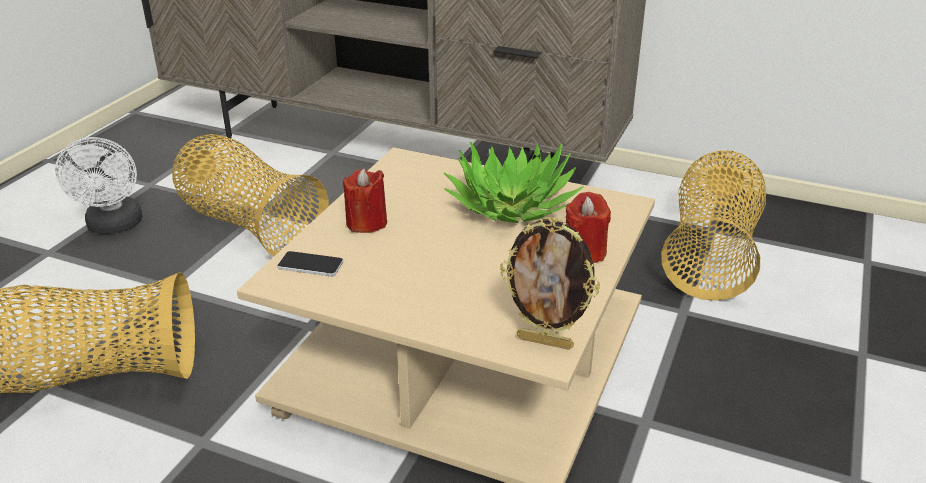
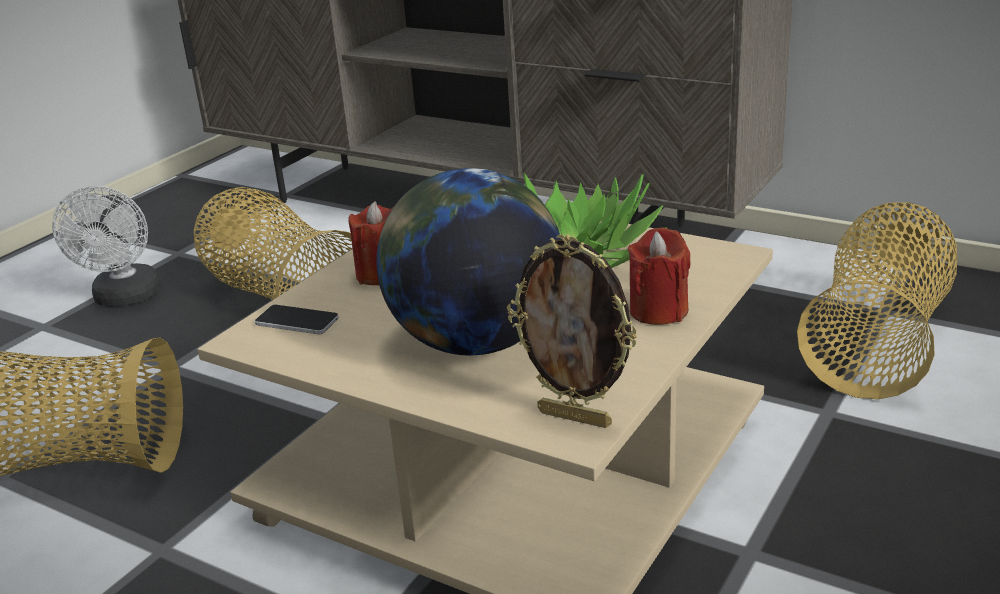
camera: 10 degrees right, 5 degrees down
none -> globe [376,168,561,356]

